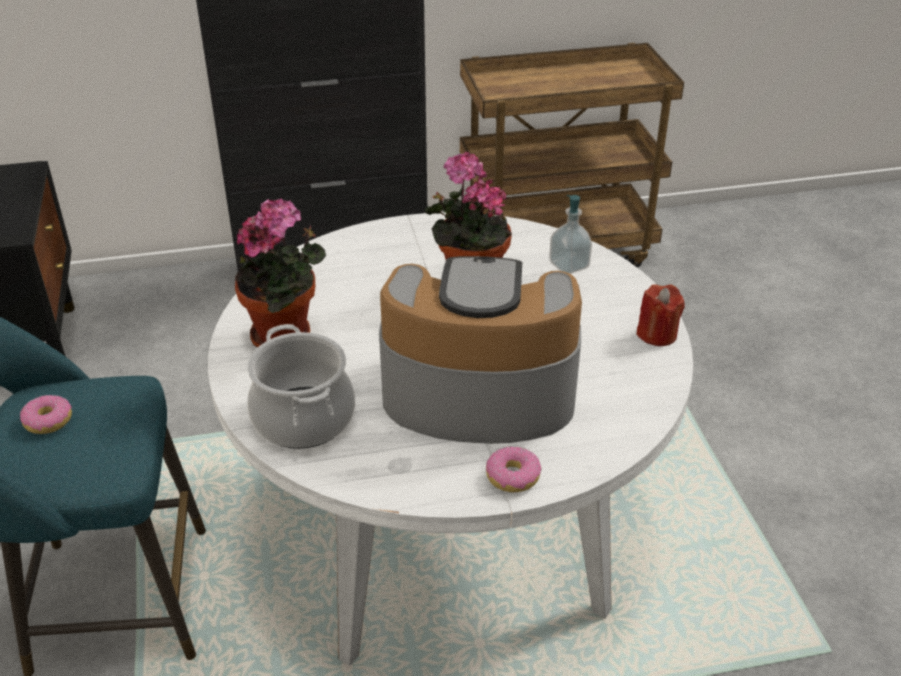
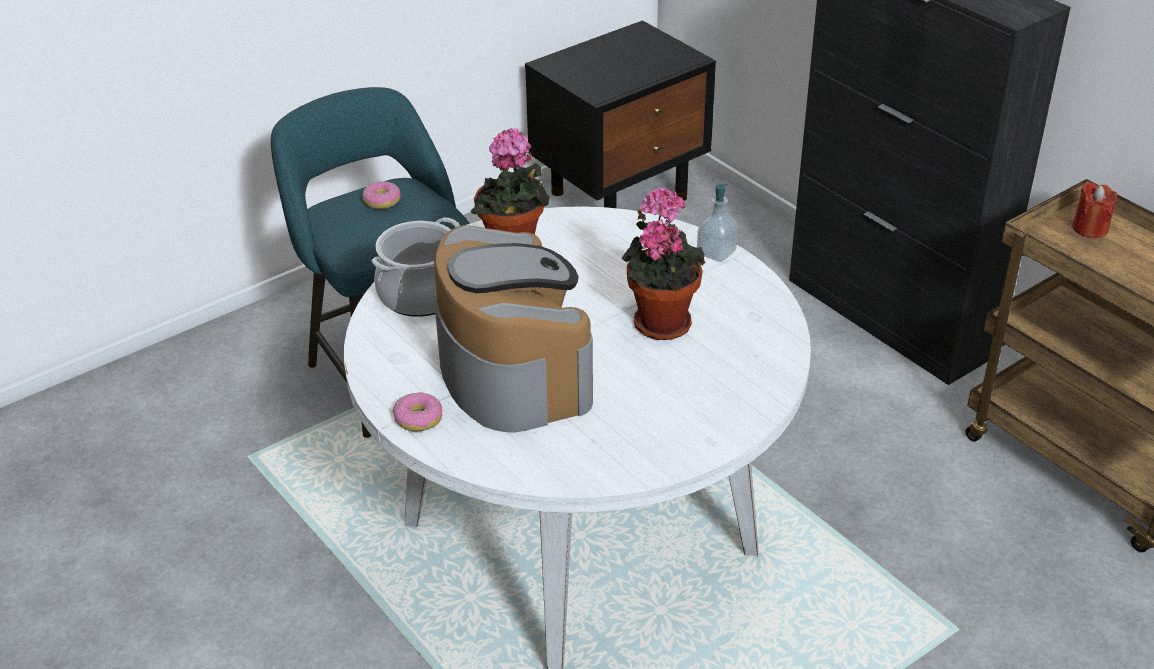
camera: 65 degrees right, 0 degrees up
soap dispenser [549,195,592,274] -> soap dispenser moved to [697,184,738,262]
red candle [636,284,685,346] -> red candle moved to [1072,181,1117,238]

